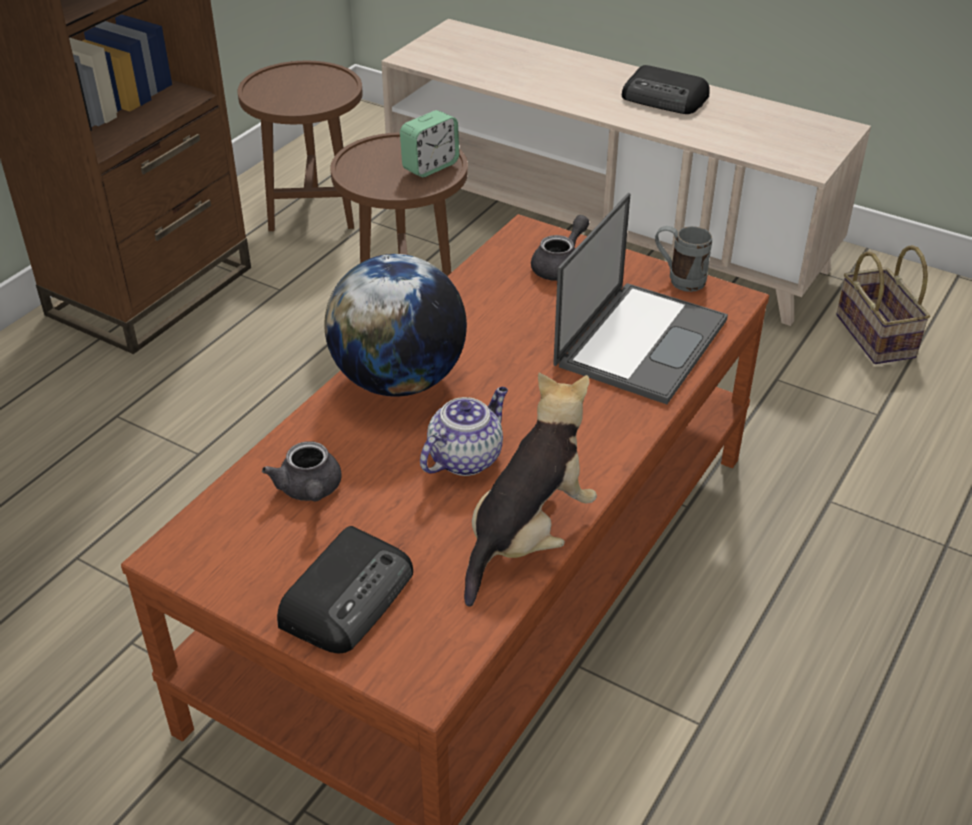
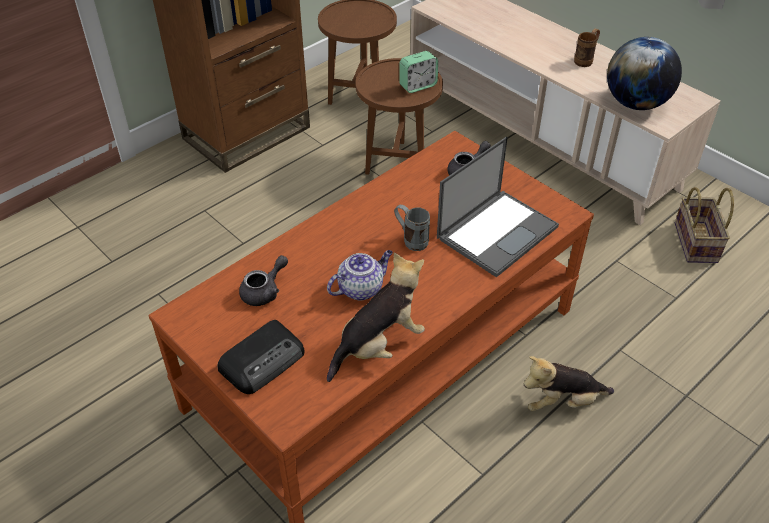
camera: 15 degrees right, 5 degrees up
grey teapot [262,441,342,502] -> grey teapot turned 135 degrees counterclockwise [239,255,288,306]
globe [324,254,467,397] -> globe moved to [607,37,682,110]
radio [622,65,710,114] -> brown mug [574,29,600,67]
grey mug [655,226,712,292] -> grey mug moved to [394,205,430,251]
none -> plush toy [524,356,614,411]

